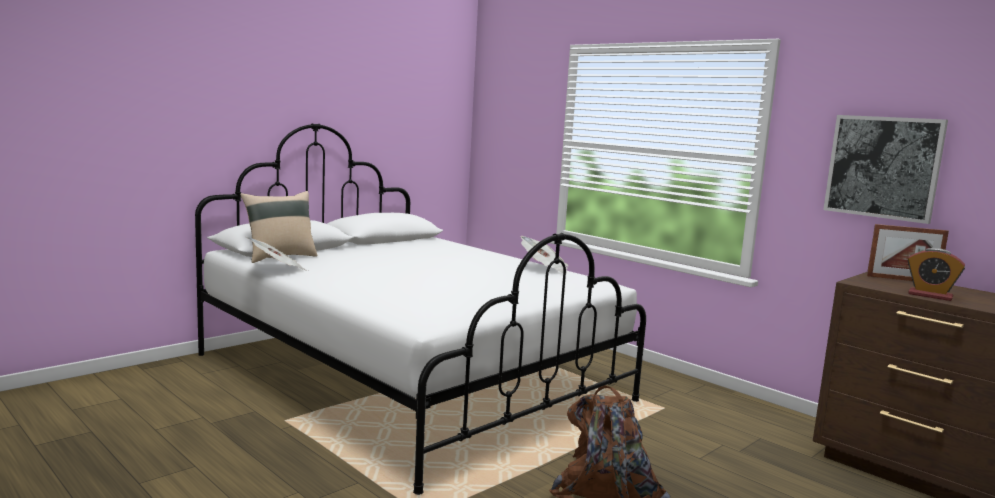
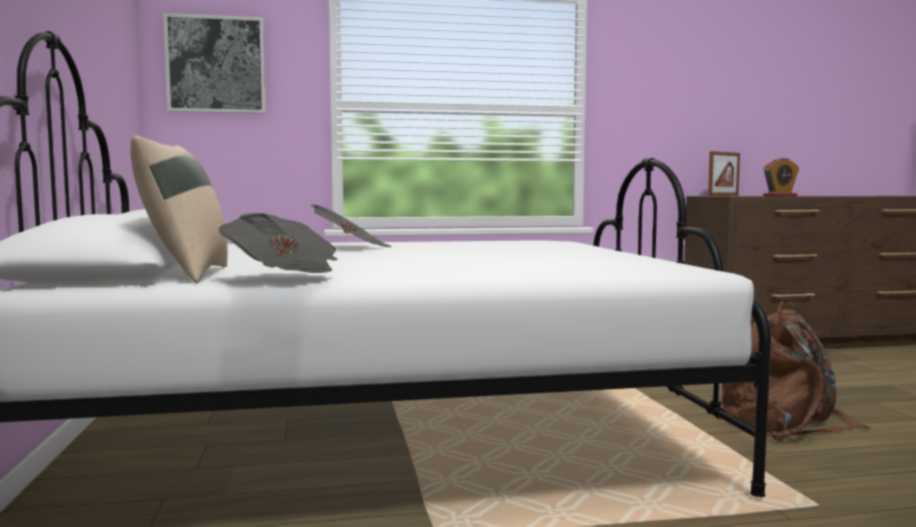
camera: 55 degrees left, 5 degrees down
newspaper [521,236,568,274] -> newspaper moved to [310,204,392,247]
picture [823,115,948,224] -> picture moved to [163,13,266,114]

